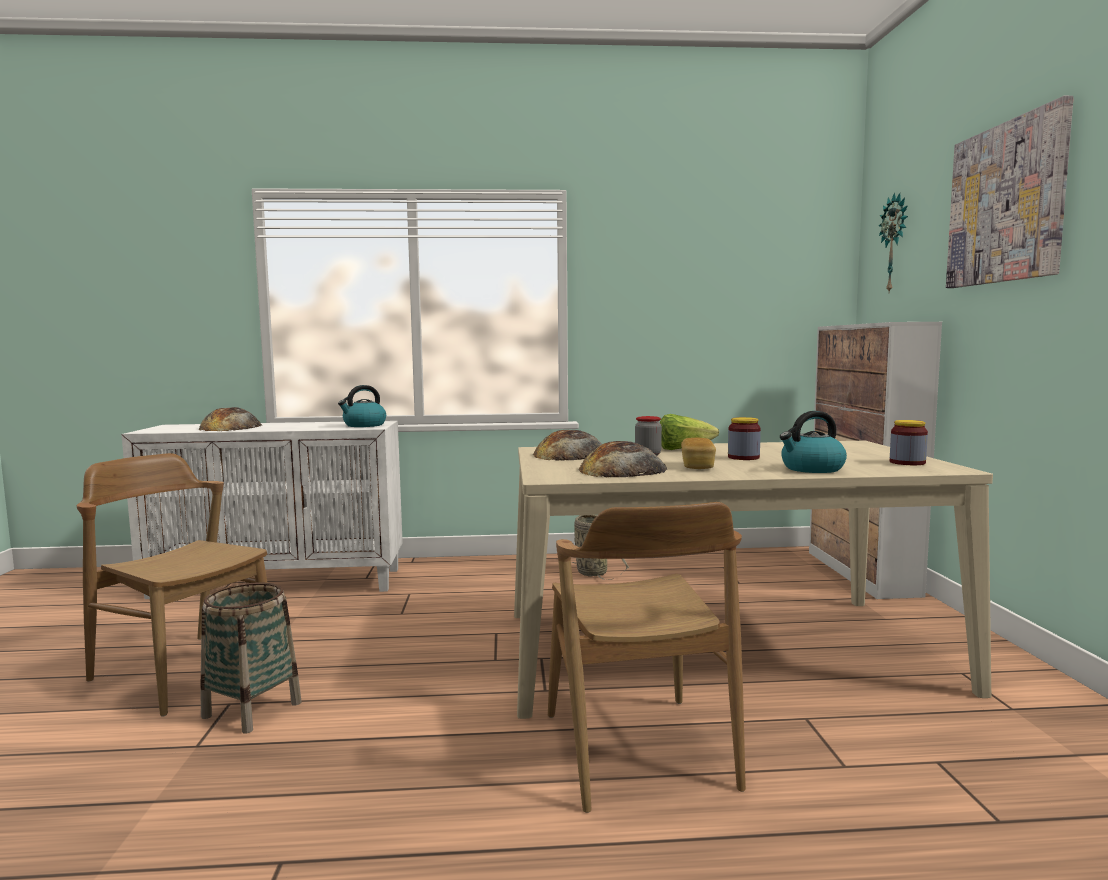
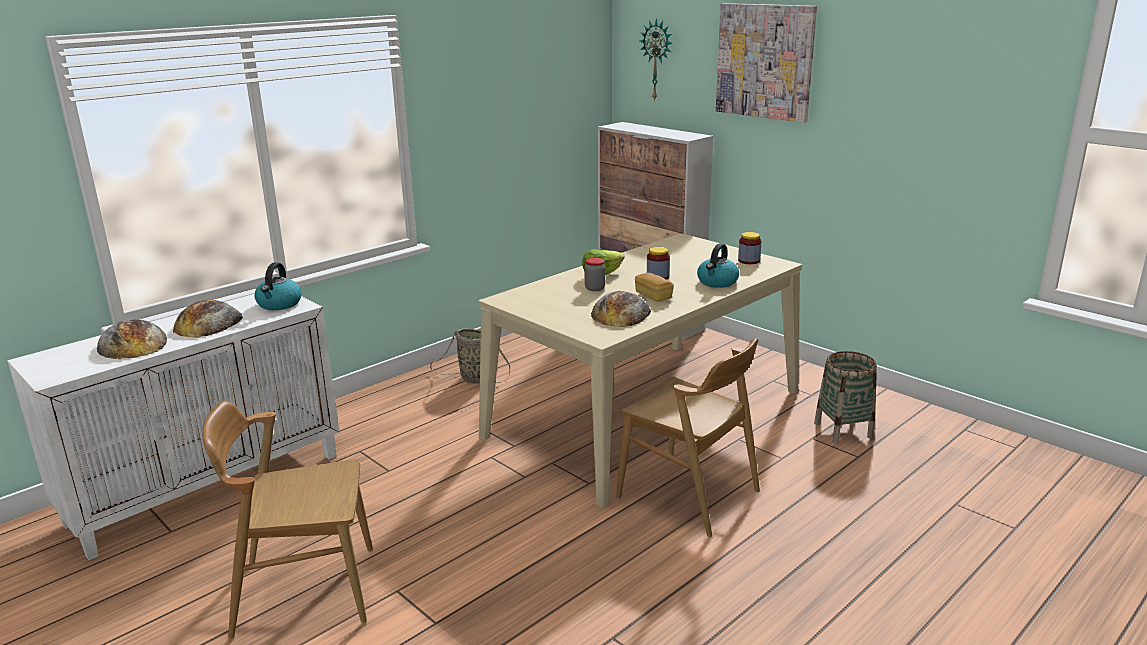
camera: 40 degrees left, 15 degrees up
basket [200,583,302,733] -> basket moved to [814,351,877,443]
bread [533,429,602,461] -> bread moved to [173,299,243,338]

